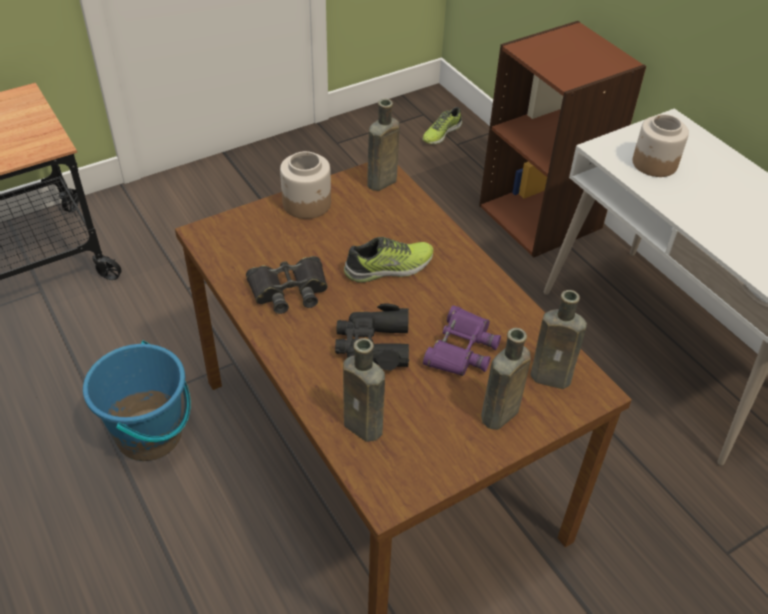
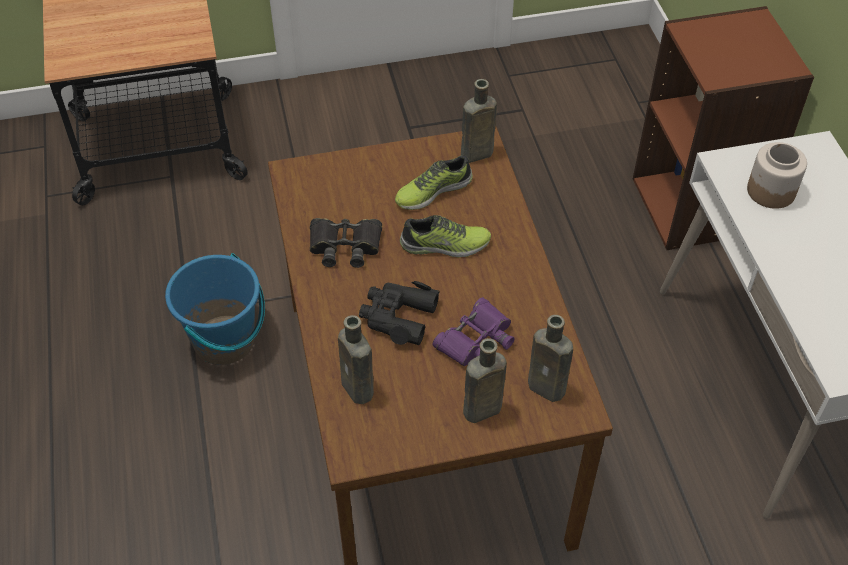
camera: 20 degrees right, 5 degrees up
jar [280,151,331,219] -> none
shoe [423,107,462,144] -> shoe moved to [395,155,473,210]

